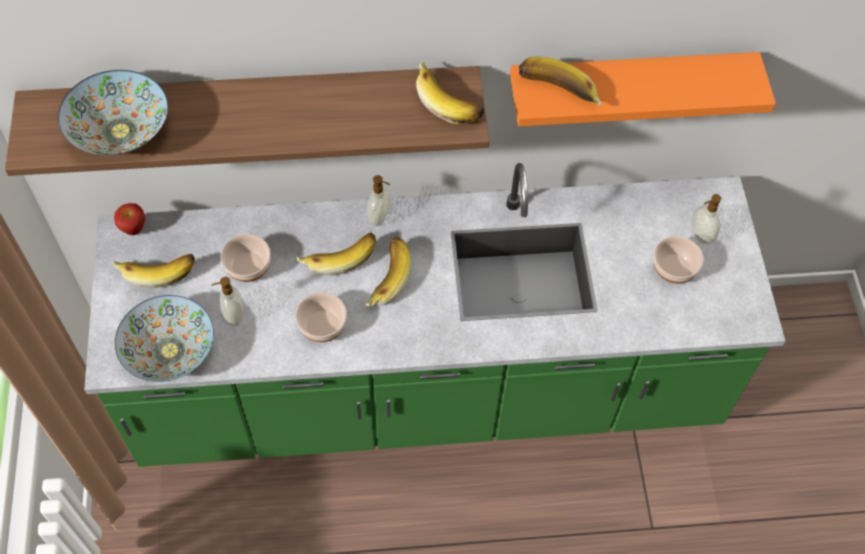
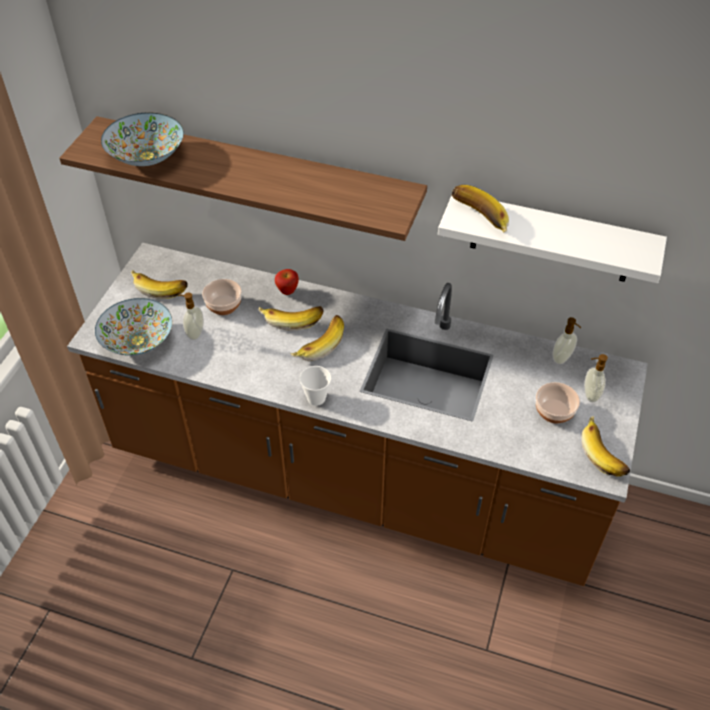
camera: 25 degrees right, 10 degrees down
green counter [84,163,785,467] -> brown counter [67,242,648,586]
apple [114,203,145,235] -> apple moved to [275,269,299,295]
bowl [296,293,347,342] -> none
soap dispenser [367,175,391,226] -> soap dispenser moved to [552,317,581,364]
banana [416,61,484,124] -> banana moved to [581,416,630,476]
orange shelf [510,52,776,126] -> white shelf [438,195,667,283]
none -> cup [299,366,331,406]

